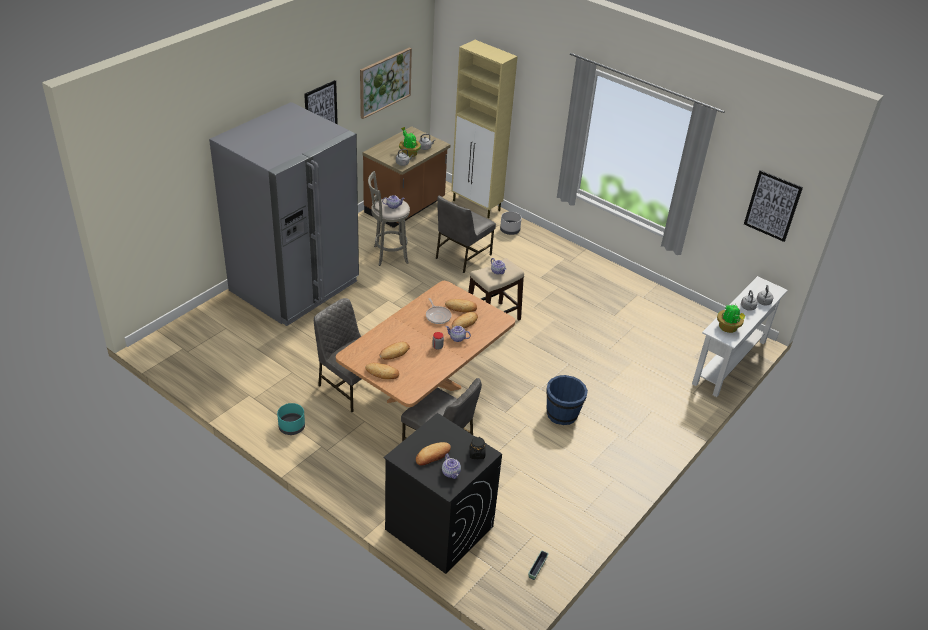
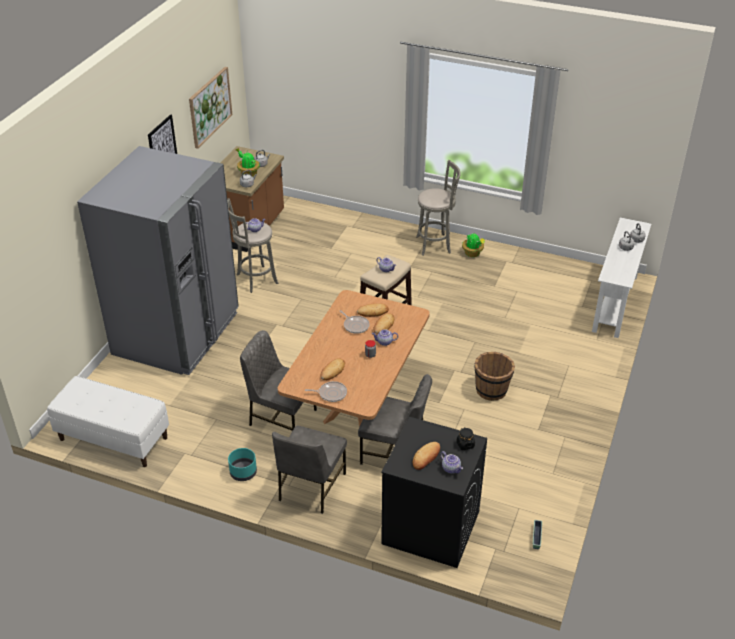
camera: 15 degrees left, 0 degrees up
bread [365,363,399,379] -> frying pan [305,381,347,402]
grey chair [436,196,496,273] -> grey chair moved to [272,425,347,514]
beige cabinet [451,40,518,218] -> none
grey planter [500,211,522,235] -> none
blue bucket [546,375,588,425] -> brown bucket [475,352,515,401]
potted plant [717,304,745,333] -> potted plant moved to [462,233,485,257]
picture [744,170,803,242] -> none
none -> white bench [47,376,169,467]
none -> grey stool [416,160,461,256]

